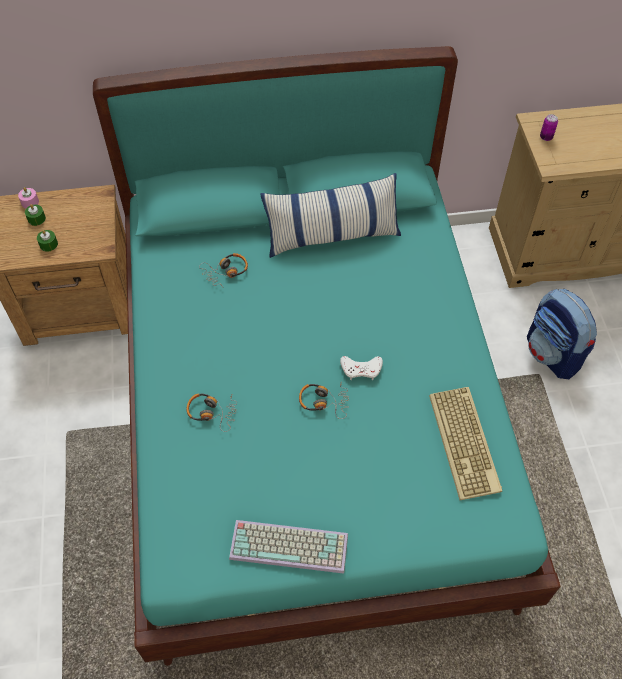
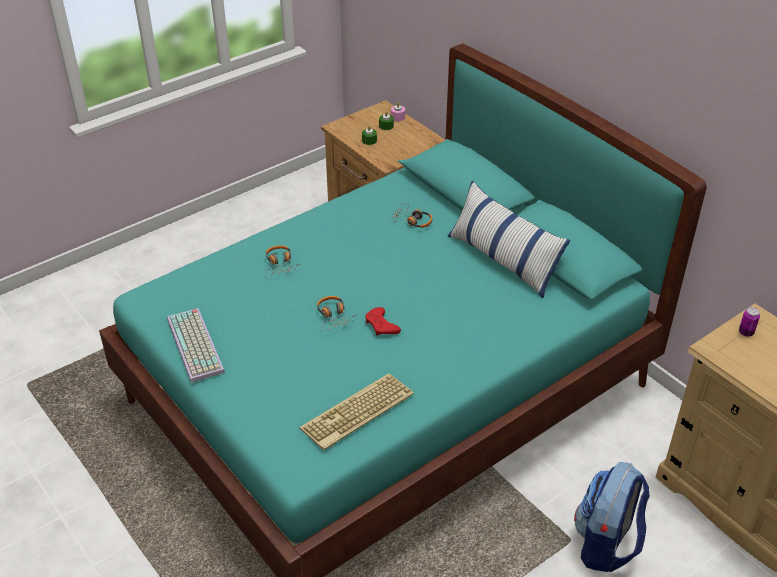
camera: 60 degrees right, 15 degrees down
white game controller [340,356,383,380] -> red game controller [365,307,401,336]

